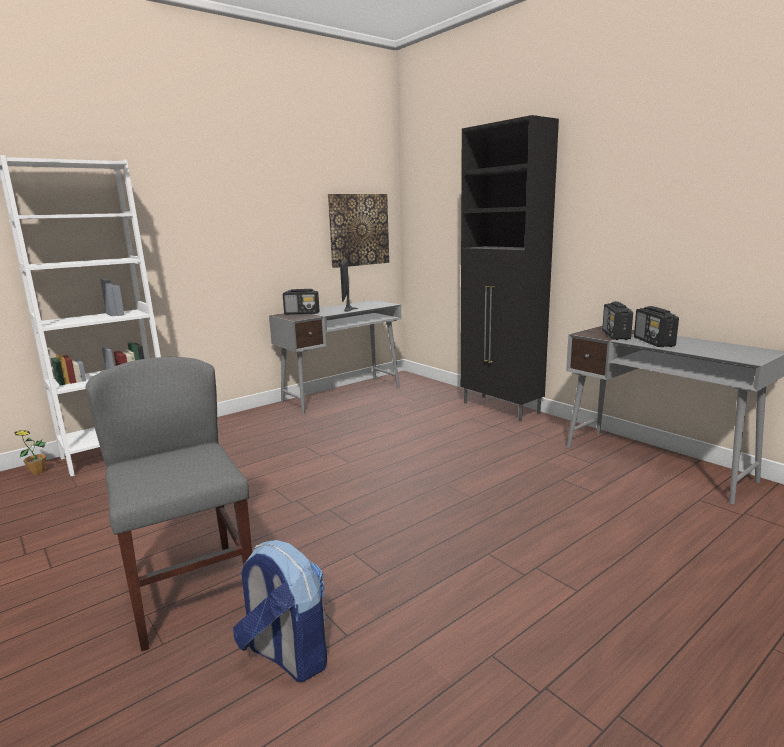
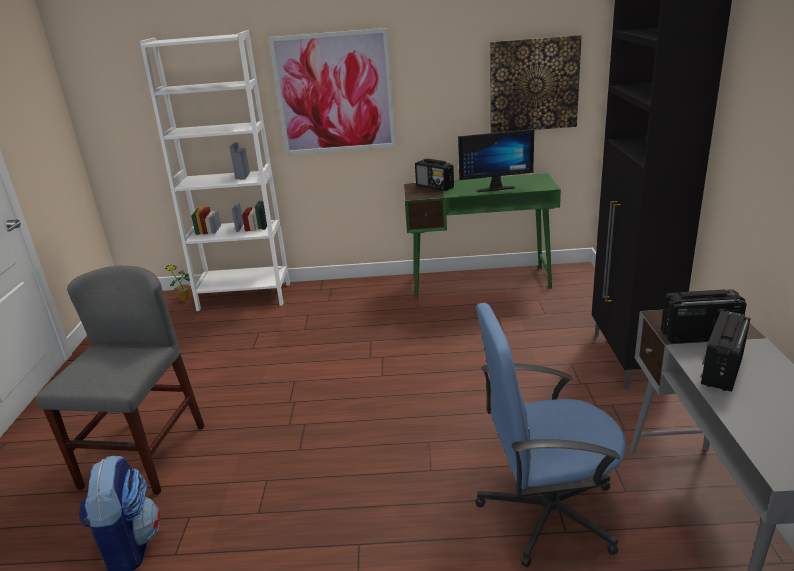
camera: 40 degrees right, 10 degrees up
grey desk [269,300,401,414] -> green desk [404,173,561,298]
monitor [340,259,359,312] -> monitor turned 135 degrees counterclockwise [458,129,534,192]
radio [602,301,633,340] -> radio turned 45 degrees clockwise [661,289,747,343]
none -> picture [268,28,396,155]
none -> blue office chair [475,303,626,567]

